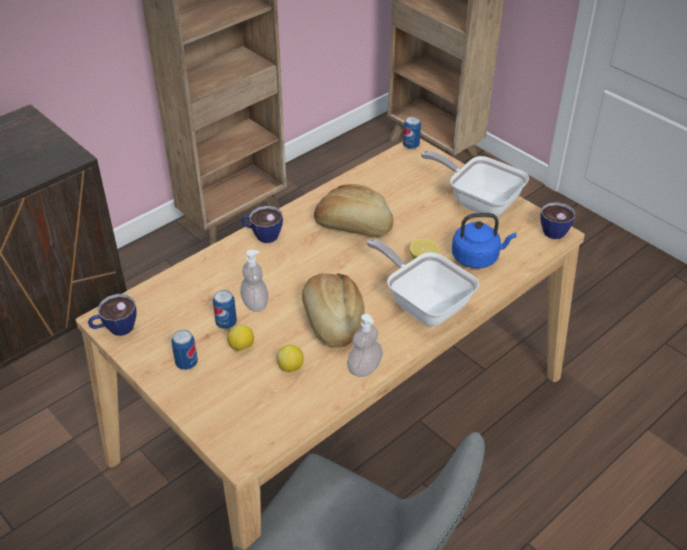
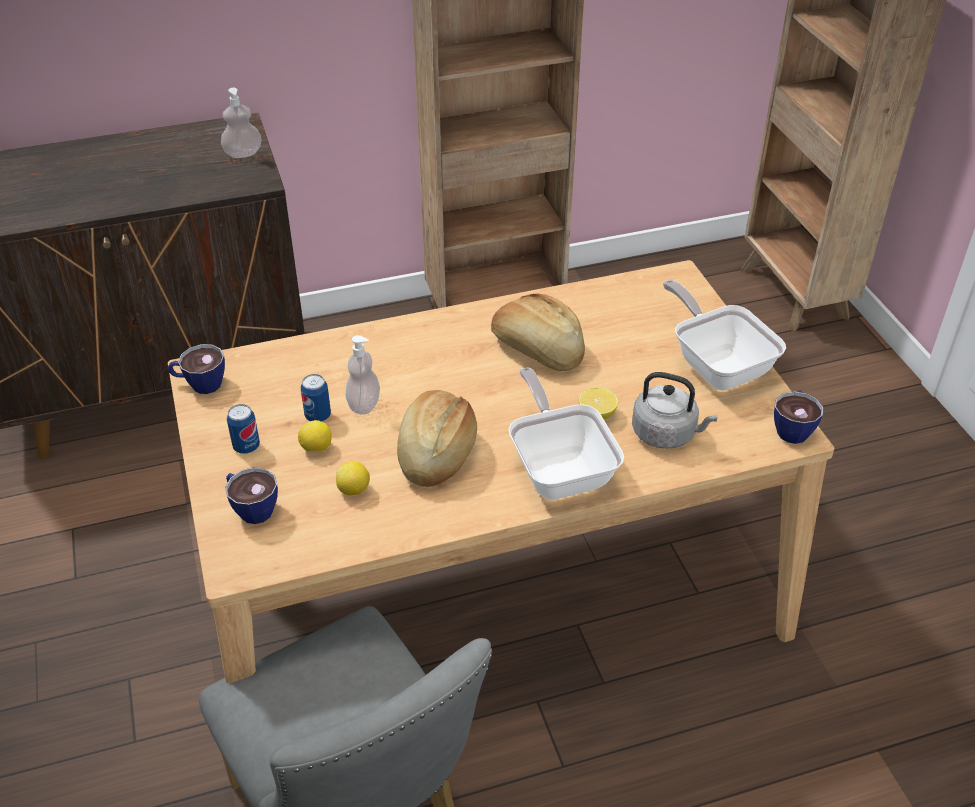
camera: 25 degrees right, 0 degrees up
cup [241,206,283,243] -> cup moved to [225,467,278,524]
soap dispenser [347,314,383,377] -> soap dispenser moved to [221,88,261,158]
can [403,116,421,149] -> none
blue kettle [452,213,517,268] -> grey kettle [632,372,718,449]

